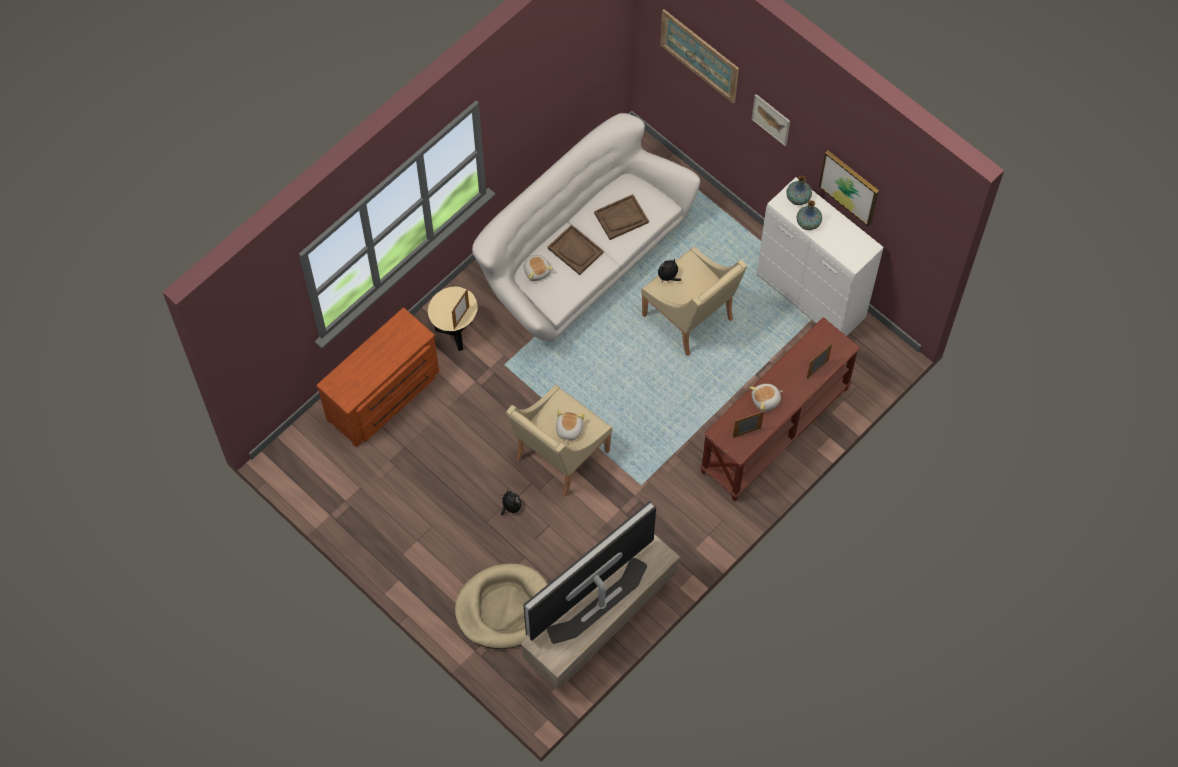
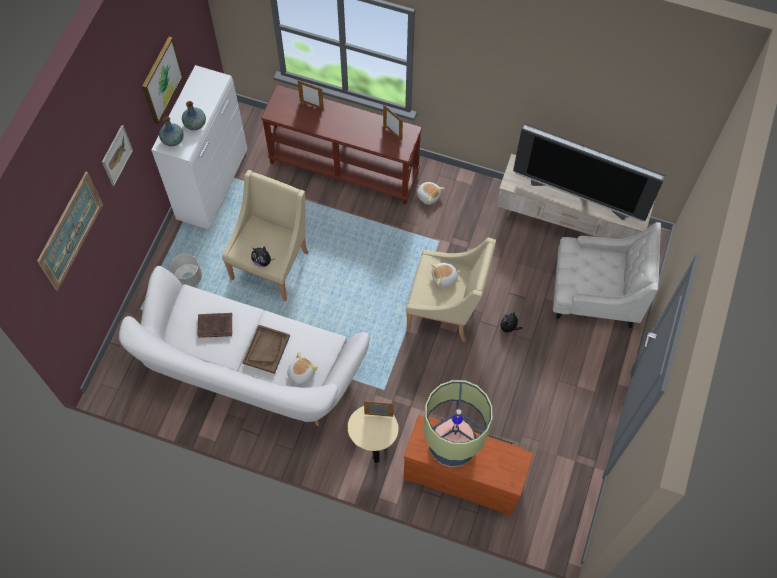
camera: 115 degrees left, 0 degrees up
beige dog bed [455,564,548,649] -> white armchair [553,222,661,328]
brown tray [594,194,649,240] -> brown book [197,313,232,338]
plush toy [749,384,783,411] -> plush toy moved to [417,182,445,205]
none -> grey planter [170,253,202,287]
none -> table lamp [424,380,492,467]

